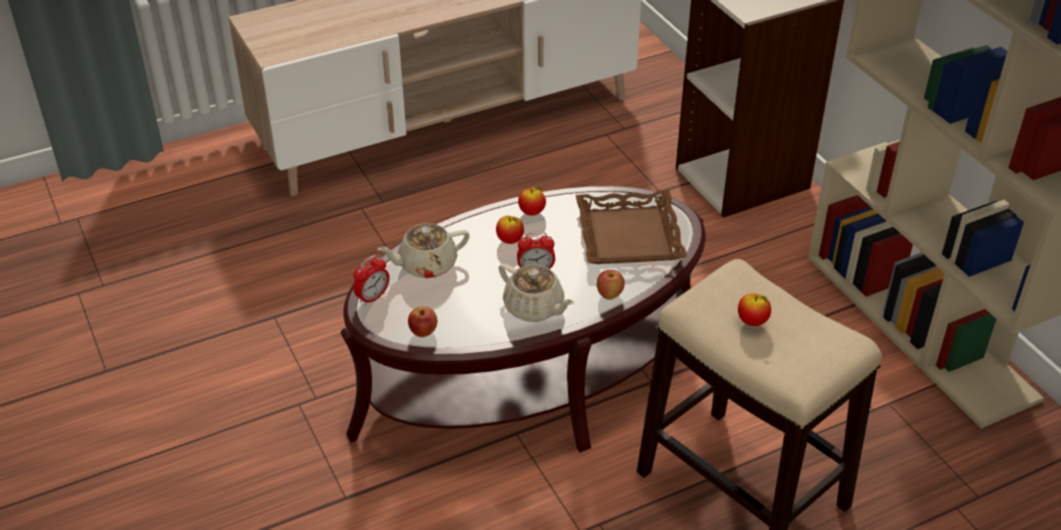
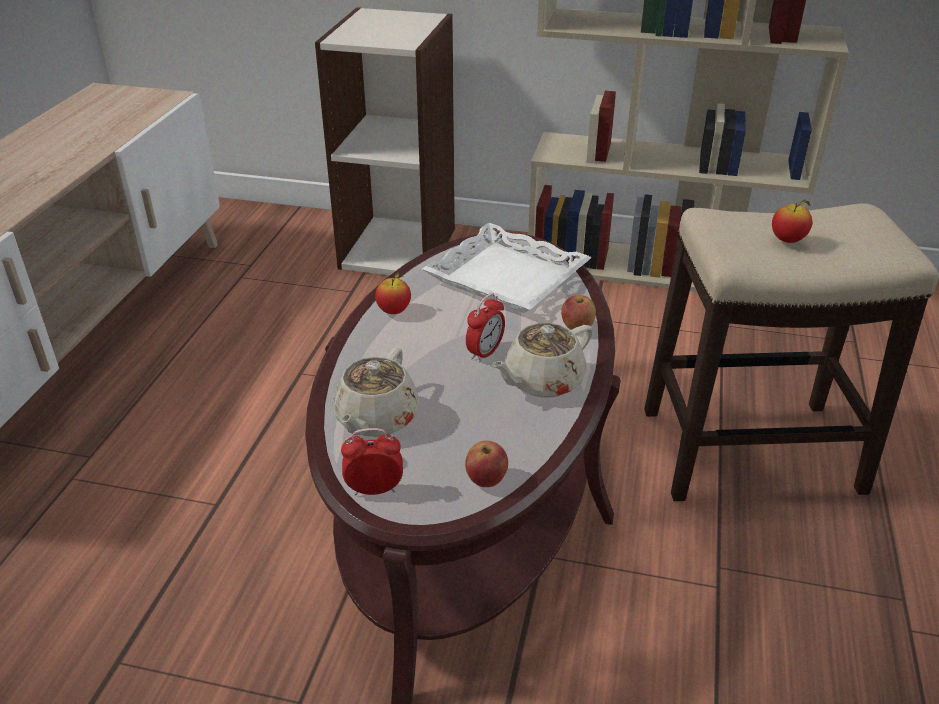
camera: 50 degrees left, 5 degrees down
alarm clock [353,255,389,306] -> alarm clock turned 90 degrees counterclockwise [341,428,403,496]
apple [496,215,524,244] -> none
beige teapot [499,263,574,322] -> beige teapot turned 150 degrees clockwise [491,323,593,398]
brown tray [576,190,687,264] -> white tray [422,223,592,313]

